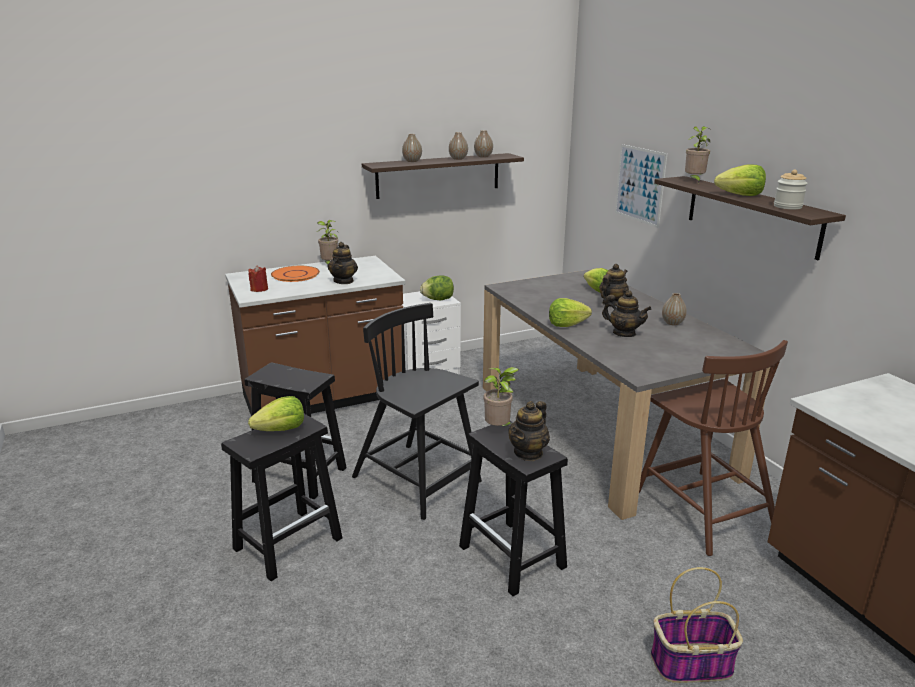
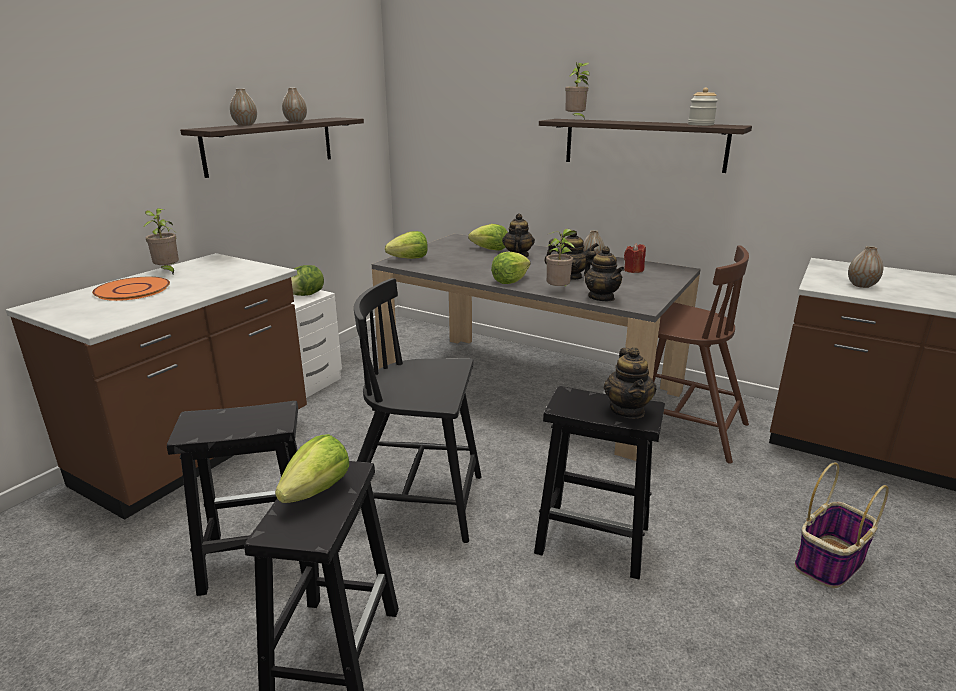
camera: 35 degrees left, 0 degrees up
red candle [249,265,268,292] -> red candle moved to [624,243,646,273]
teapot [328,242,358,284] -> teapot moved to [584,246,624,301]
vase [474,130,493,158] -> vase moved to [848,246,884,288]
potted plant [484,367,519,426] -> potted plant moved to [546,229,576,287]
picture [615,144,667,228] -> none
lettuce [714,164,766,196] -> lettuce moved to [385,231,428,259]

